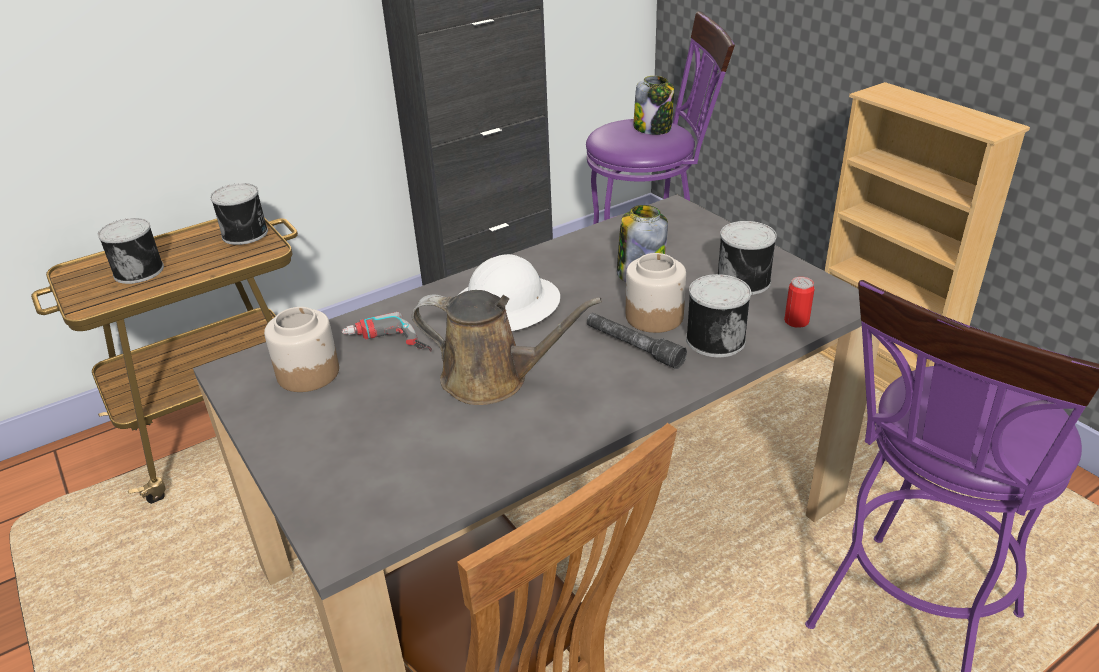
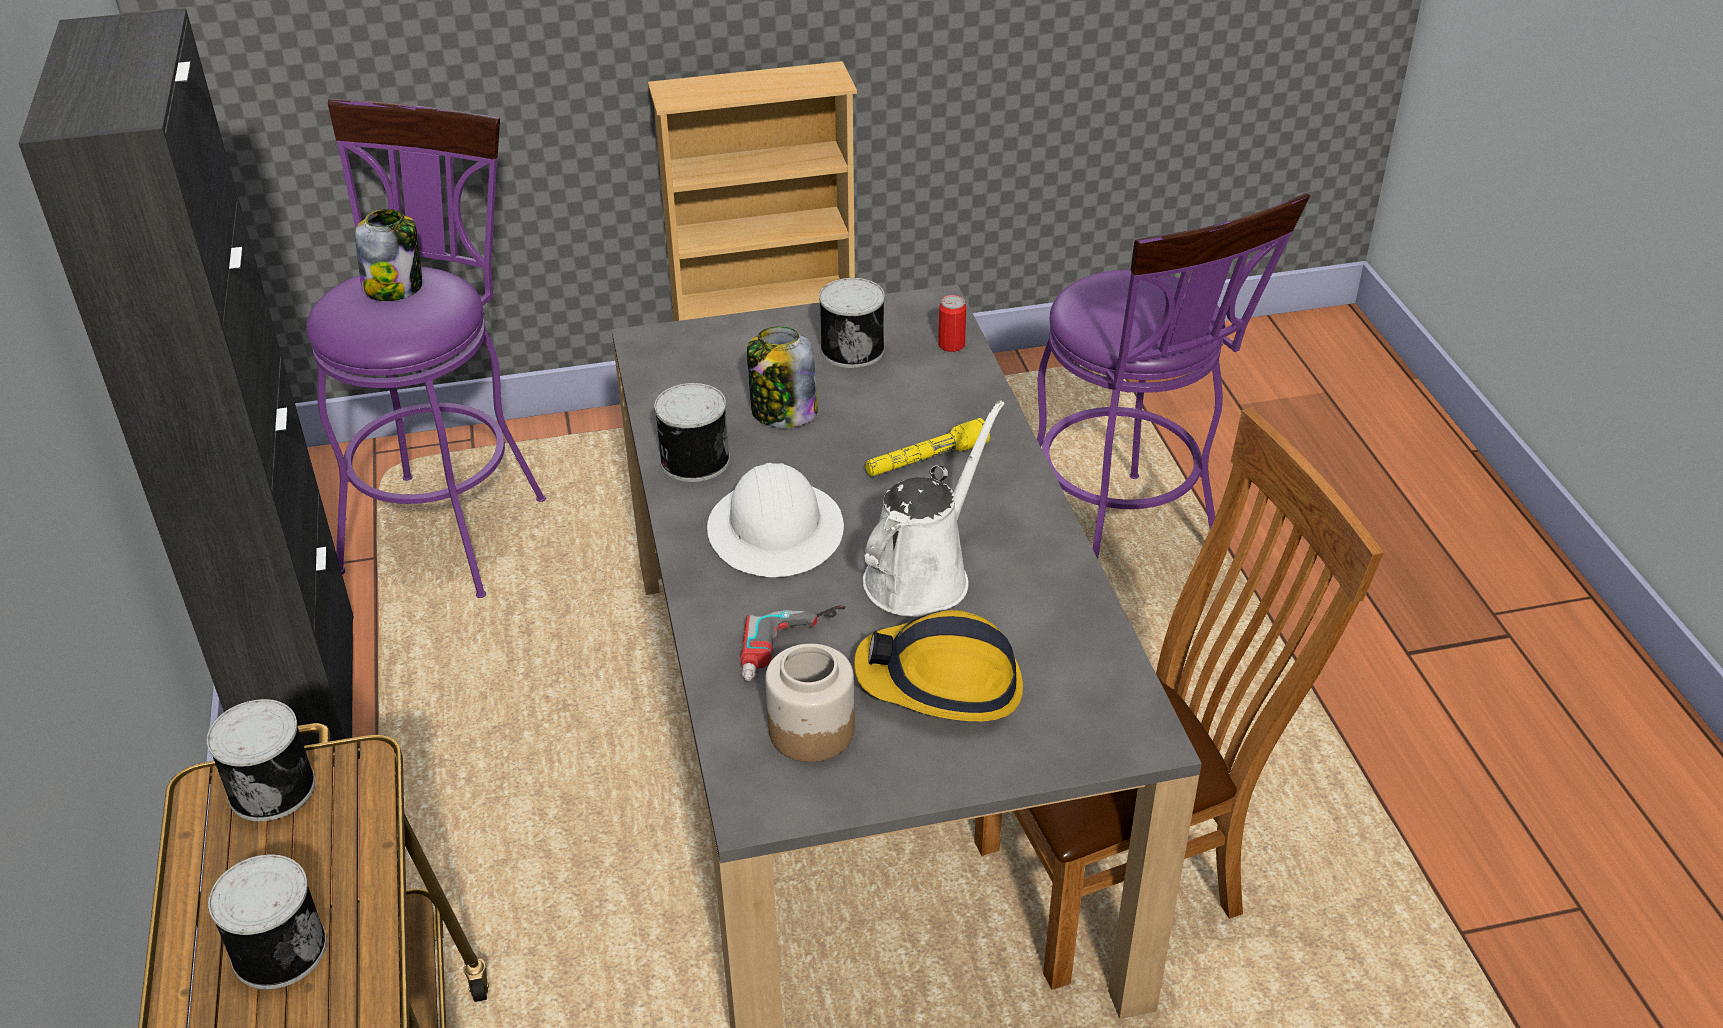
camera: 70 degrees left, 5 degrees up
brown watering can [412,290,602,405] -> white watering can [863,400,1005,617]
grey flashlight [587,313,687,369] -> yellow flashlight [865,418,990,476]
jar [626,253,686,333] -> none
can [686,274,751,357] -> can moved to [654,383,730,482]
none -> hard hat [854,610,1023,722]

